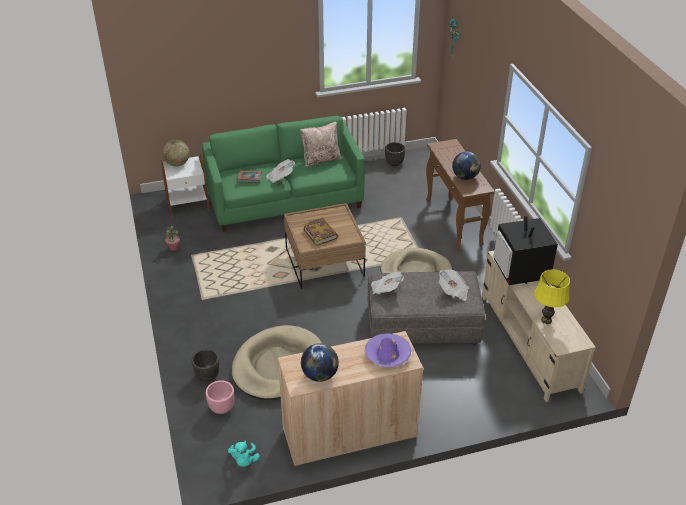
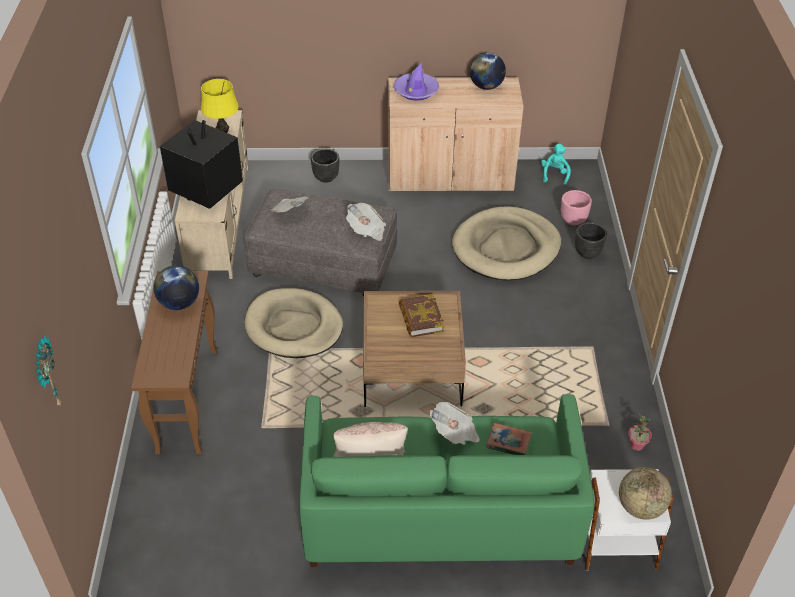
camera: 165 degrees left, 5 degrees up
black planter [385,142,405,166] -> black planter moved to [311,149,339,183]
television [493,216,558,285] -> television turned 150 degrees counterclockwise [160,120,243,209]

